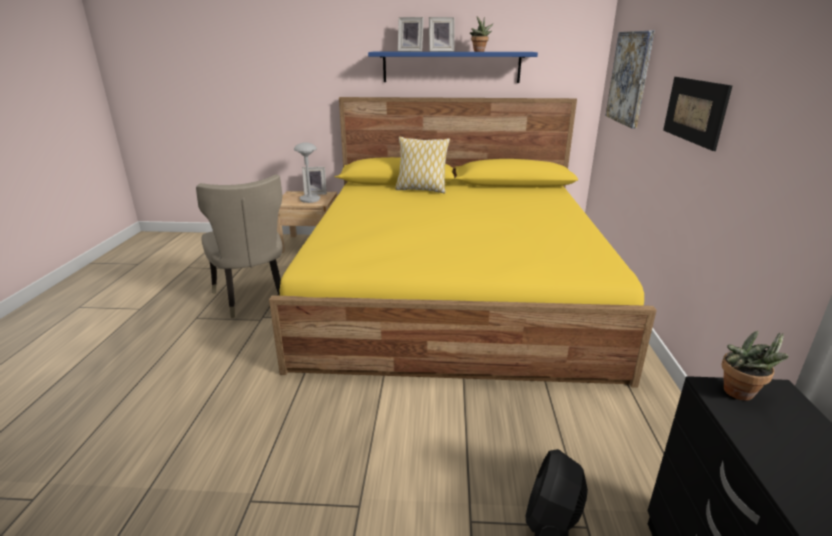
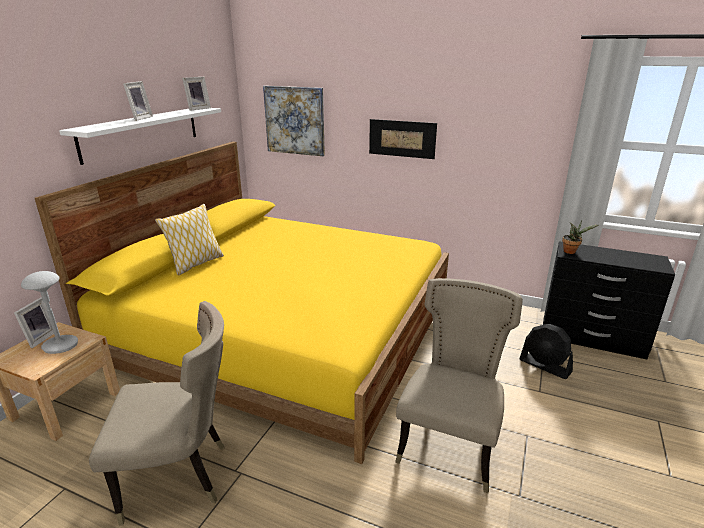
camera: 70 degrees left, 0 degrees up
blue shelf [368,52,538,83] -> white shelf [59,108,221,165]
picture frame [398,17,424,52] -> picture frame moved to [182,77,211,111]
potted plant [470,16,493,52] -> none
none -> beige chair [395,278,523,493]

